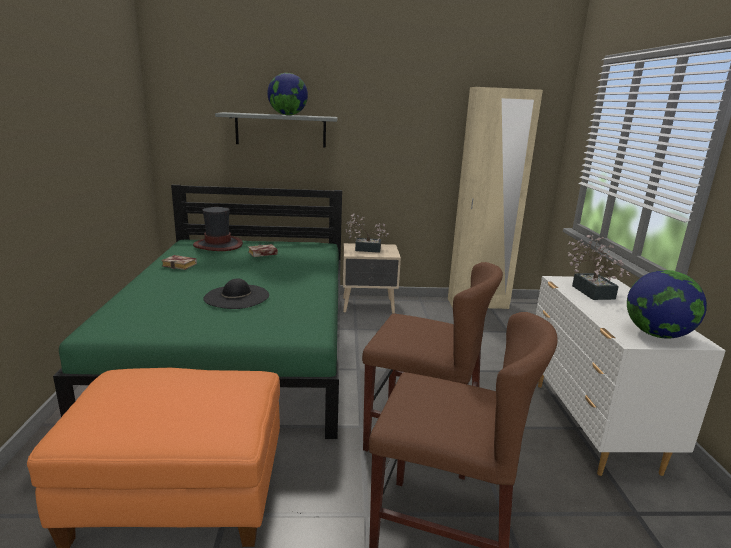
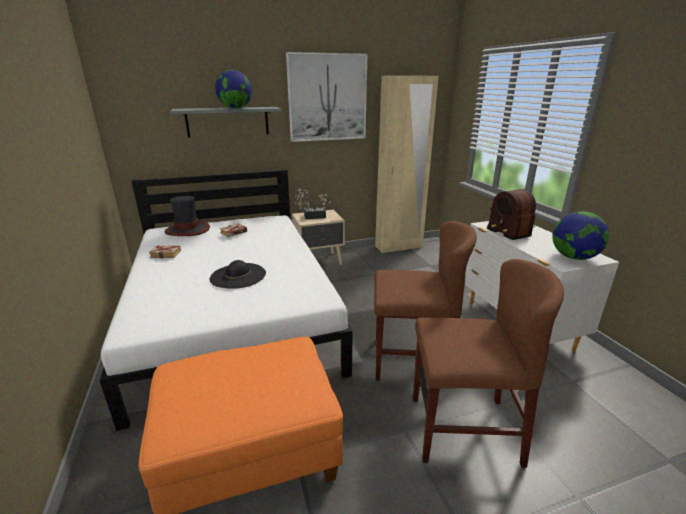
camera: 15 degrees left, 5 degrees up
green bed [53,185,342,439] -> white bed [99,170,353,431]
potted plant [567,235,630,300] -> radio [486,189,536,240]
none -> picture [286,52,367,142]

